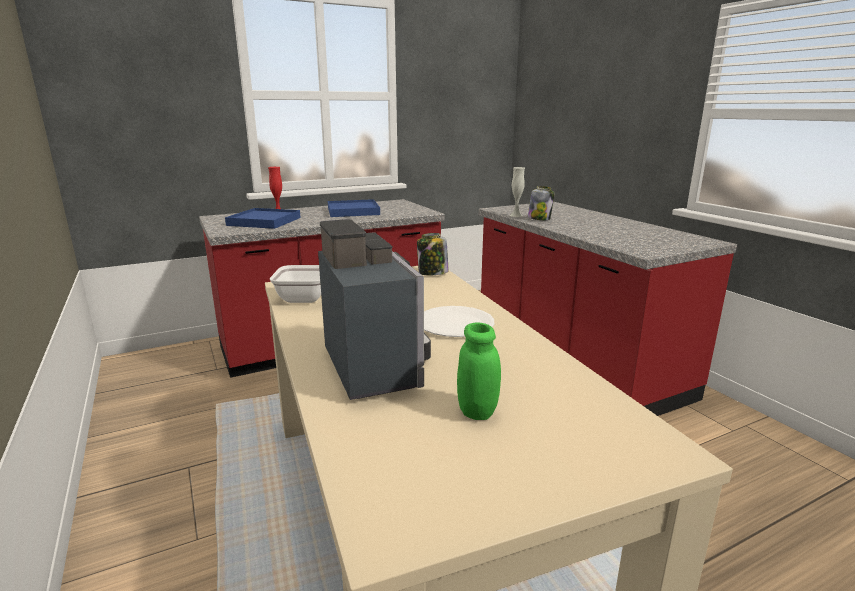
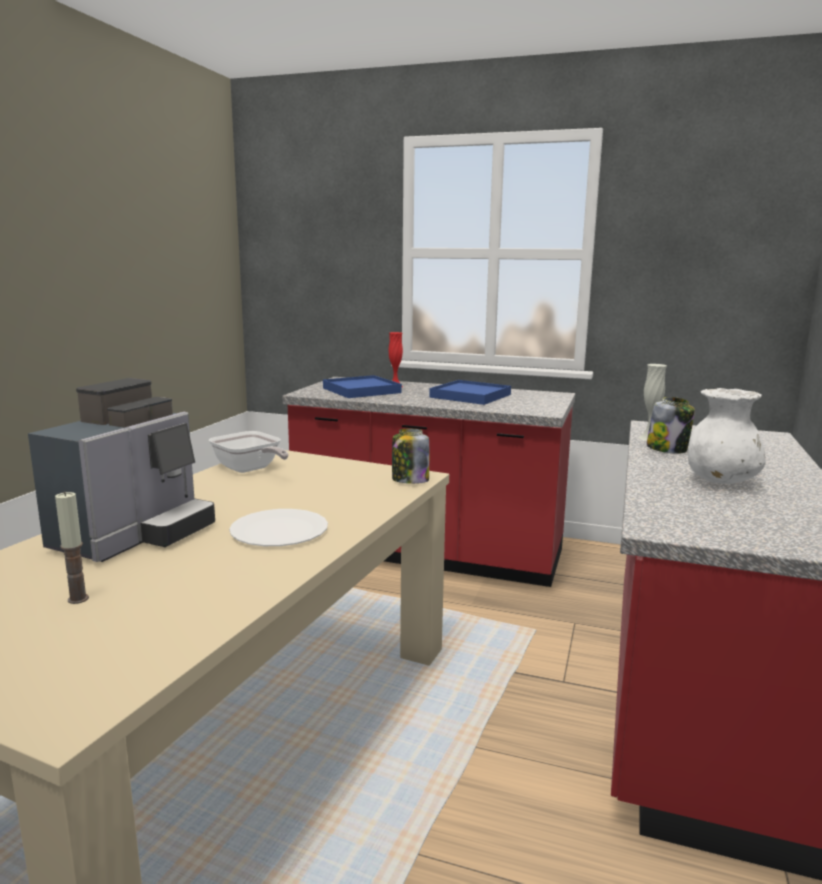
camera: 45 degrees right, 5 degrees down
green jar [457,322,501,420] -> candle [55,491,89,604]
none -> white vase [688,388,765,484]

